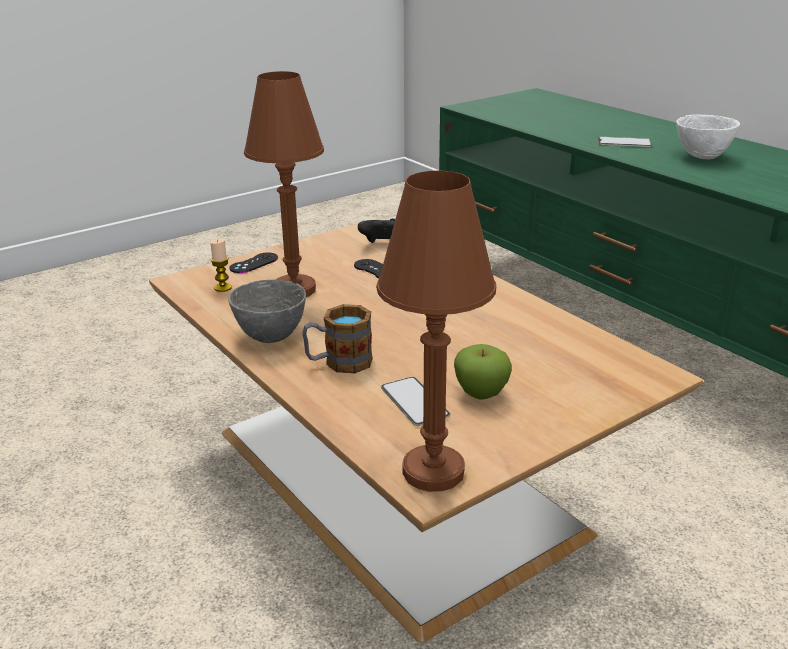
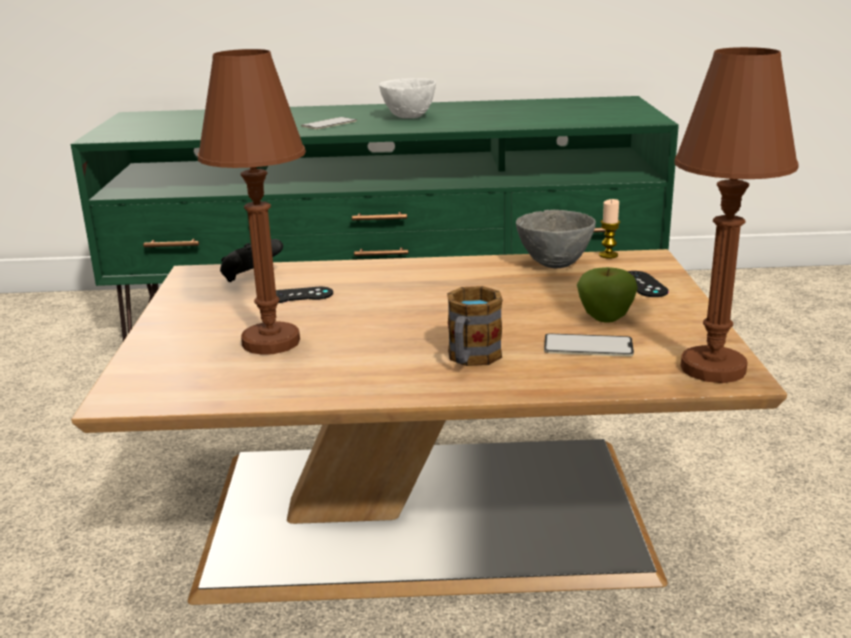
camera: 55 degrees left, 5 degrees down
candle [210,239,232,292] -> candle moved to [599,199,620,259]
grey bowl [228,280,306,343] -> grey bowl moved to [516,210,596,268]
black game controller [229,252,278,273] -> black game controller moved to [627,271,669,297]

